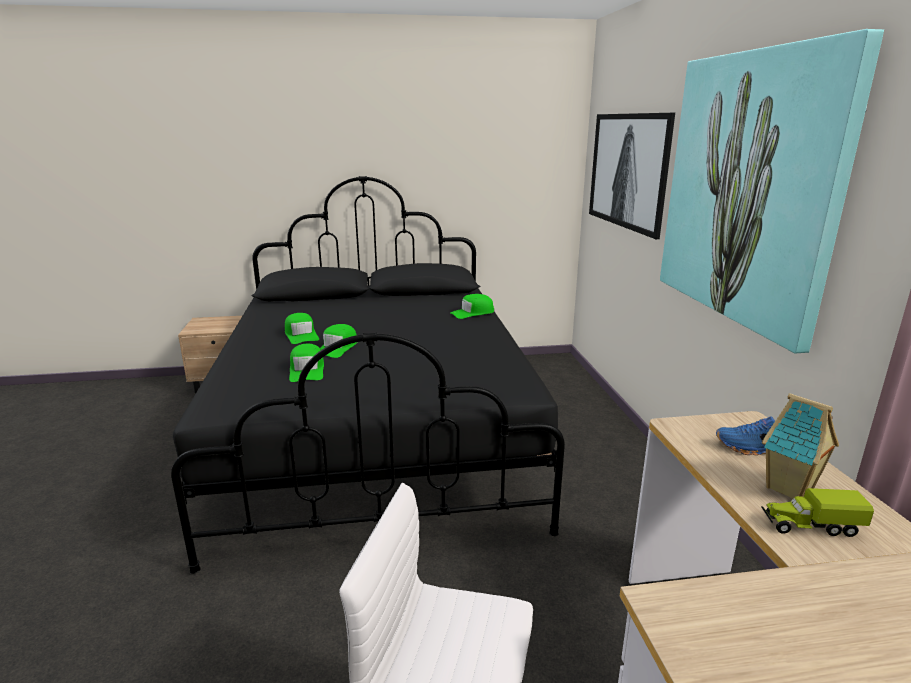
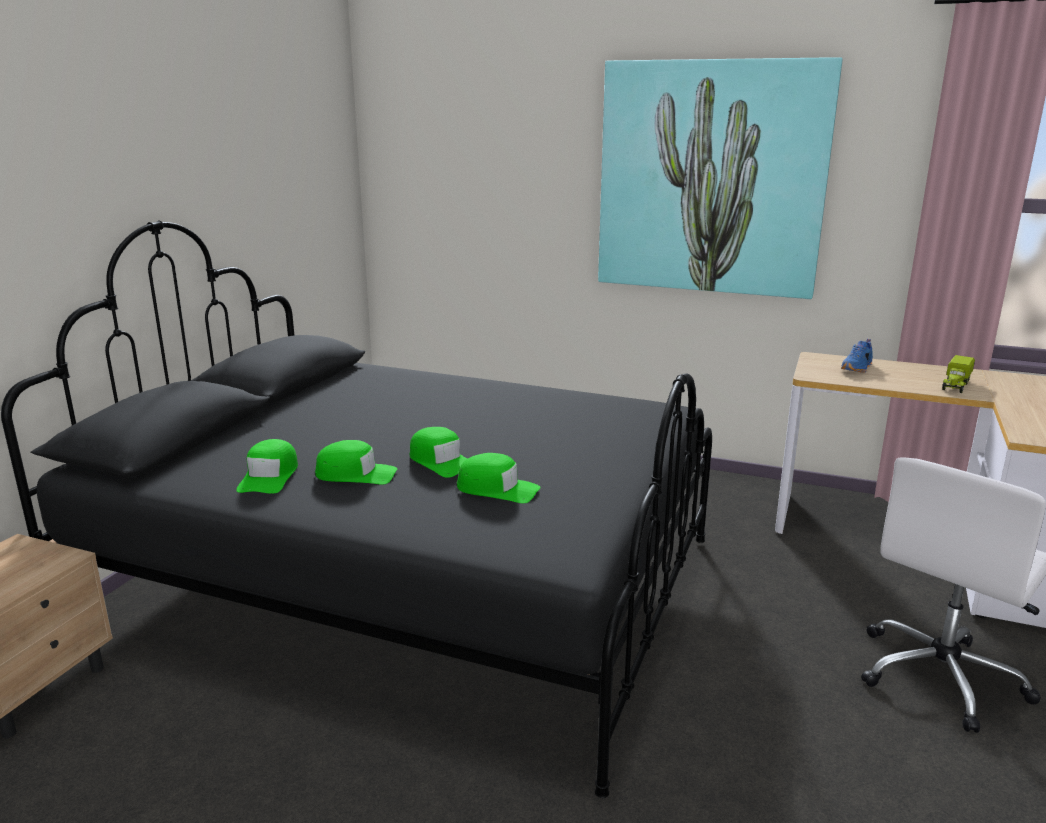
camera: 60 degrees left, 0 degrees up
green cap [450,294,494,319] -> green cap moved to [236,439,298,494]
picture [589,113,675,239] -> none
toy house [762,393,839,498] -> none

